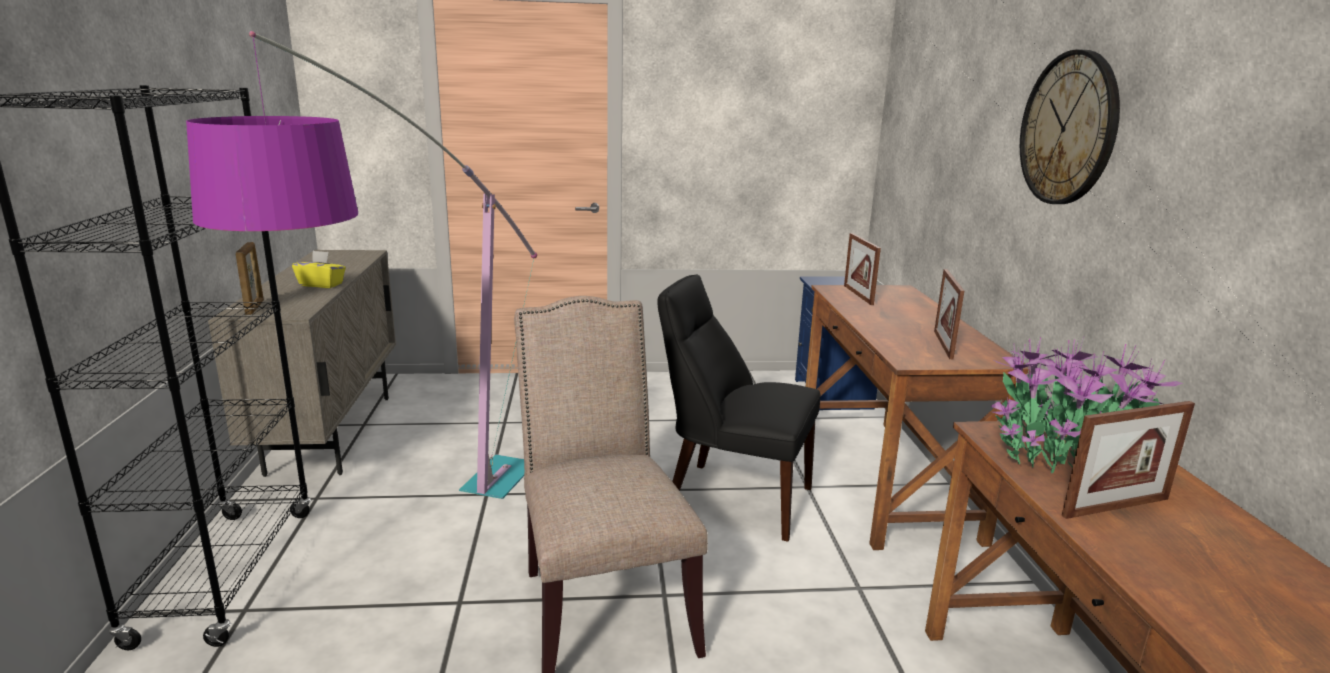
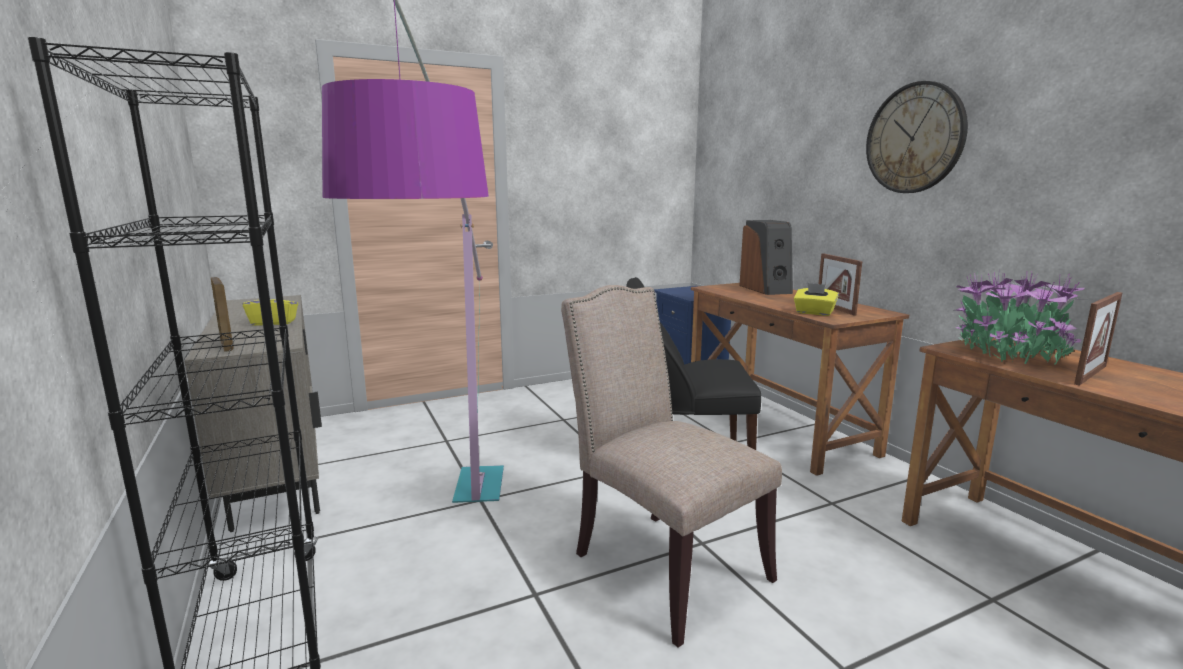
camera: 20 degrees left, 5 degrees down
picture frame [844,233,881,305] -> none
none -> speaker [739,220,793,295]
none -> yellow tissue box [794,283,839,316]

